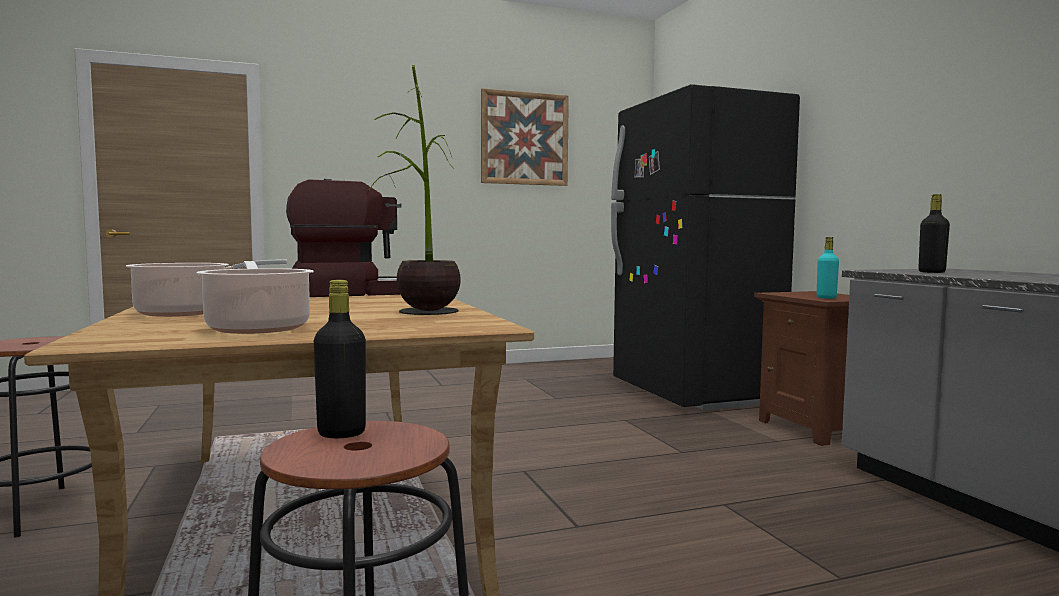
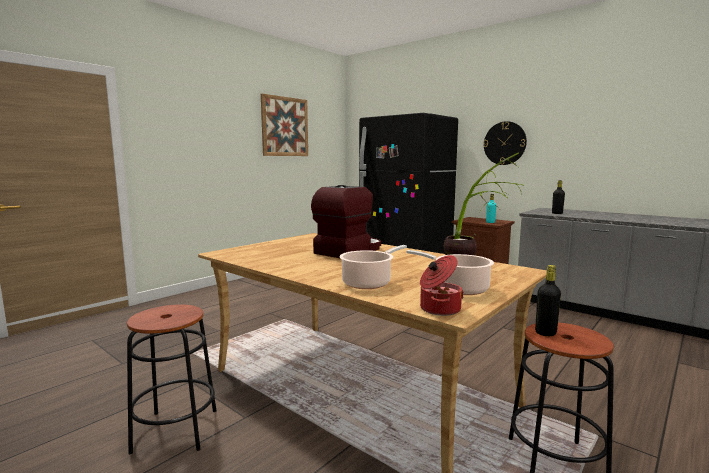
camera: 30 degrees left, 5 degrees up
none -> cooking pot [420,255,464,316]
none -> wall clock [483,121,527,165]

